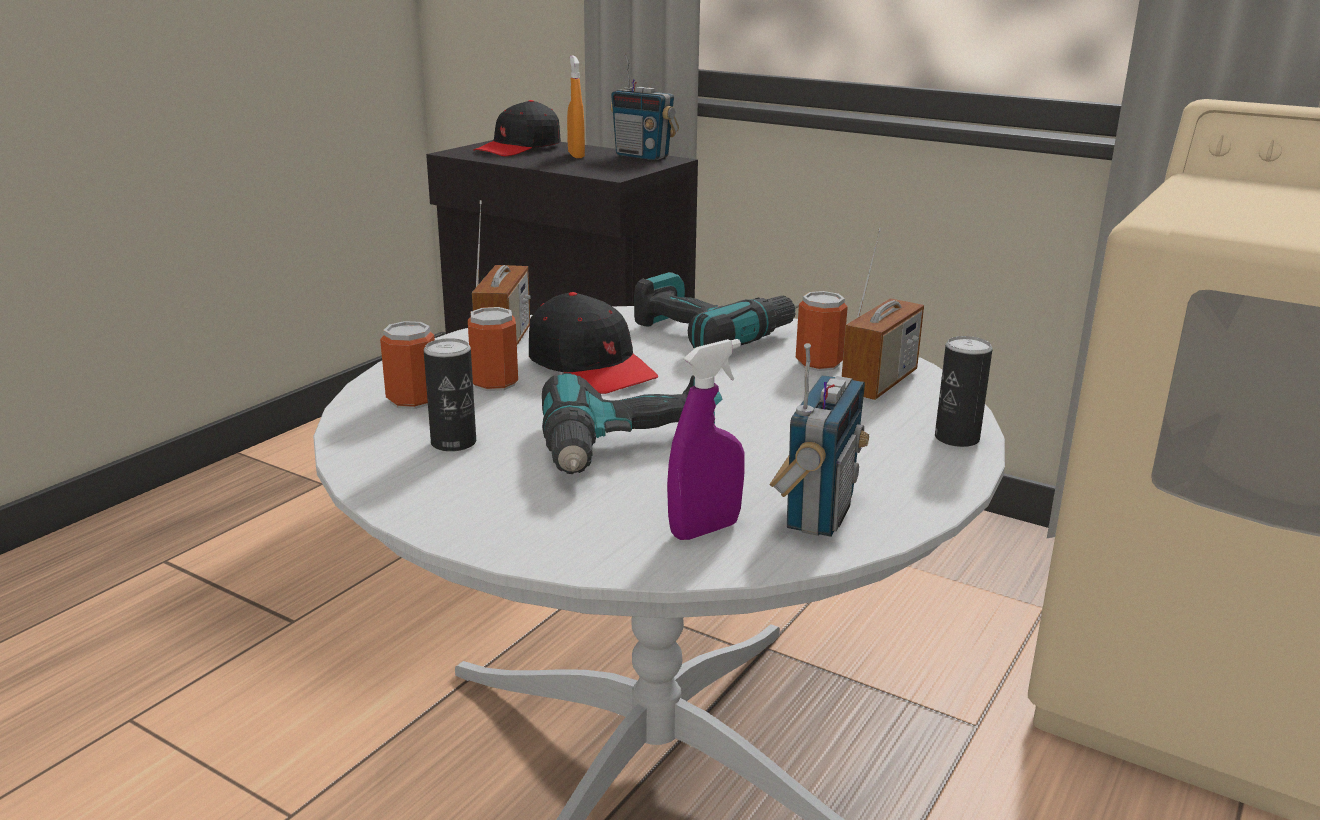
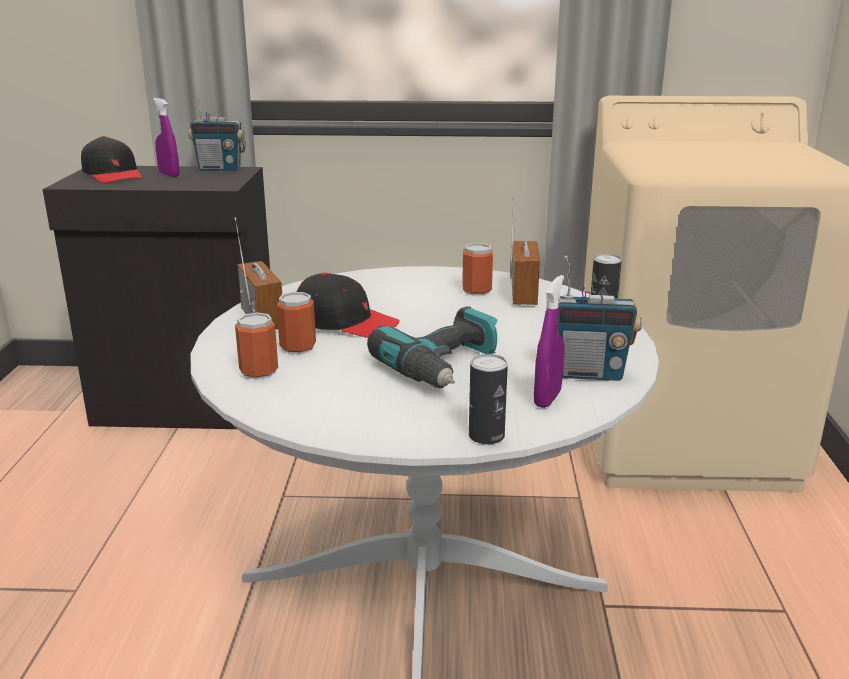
camera: 30 degrees left, 0 degrees up
can [424,338,476,452] -> can moved to [469,354,508,444]
black cap [474,100,561,156] -> black cap turned 45 degrees counterclockwise [81,136,142,183]
orange spray bottle [567,55,585,158] -> purple spray bottle [153,98,179,177]
power drill [634,272,799,348] -> none
radio [769,343,869,537] -> radio turned 105 degrees clockwise [557,256,642,381]

